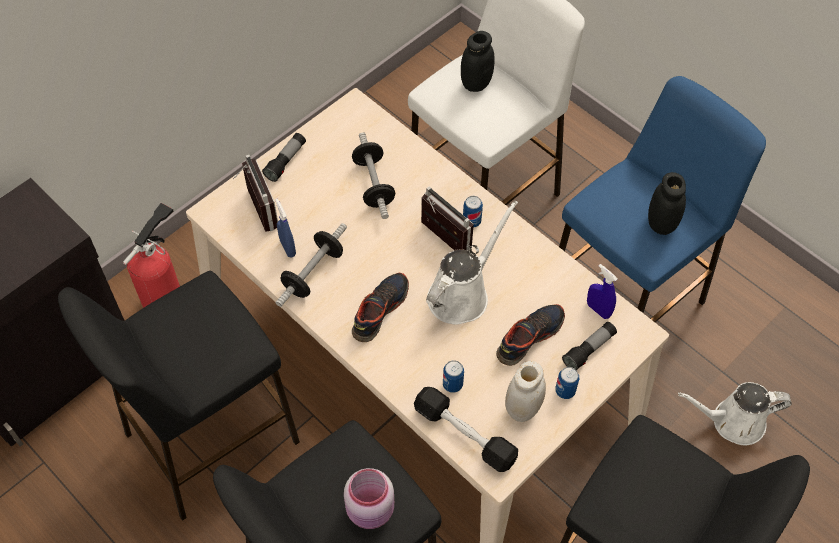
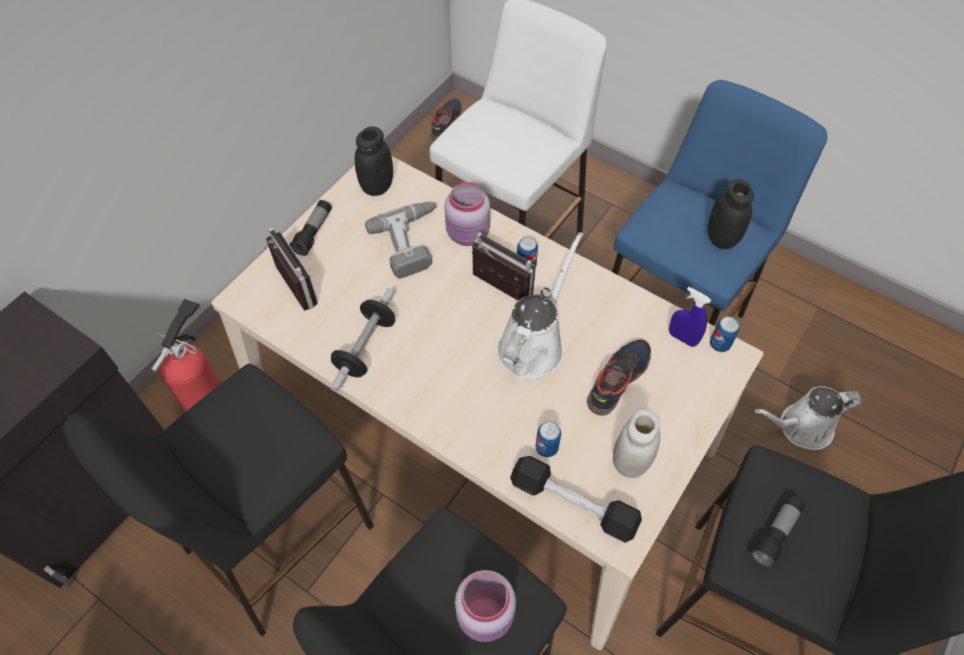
camera: 10 degrees left, 0 degrees up
blue spray bottle [275,199,296,258] -> none
dumbbell [352,132,395,219] -> power drill [365,202,438,279]
shoe [352,273,409,342] -> shoe moved to [430,98,462,141]
black jar [461,31,495,92] -> black jar moved to [355,126,393,196]
can [555,367,579,399] -> can moved to [710,316,739,352]
flashlight [562,322,617,370] -> flashlight moved to [750,495,805,568]
none -> pink jar [444,182,490,246]

